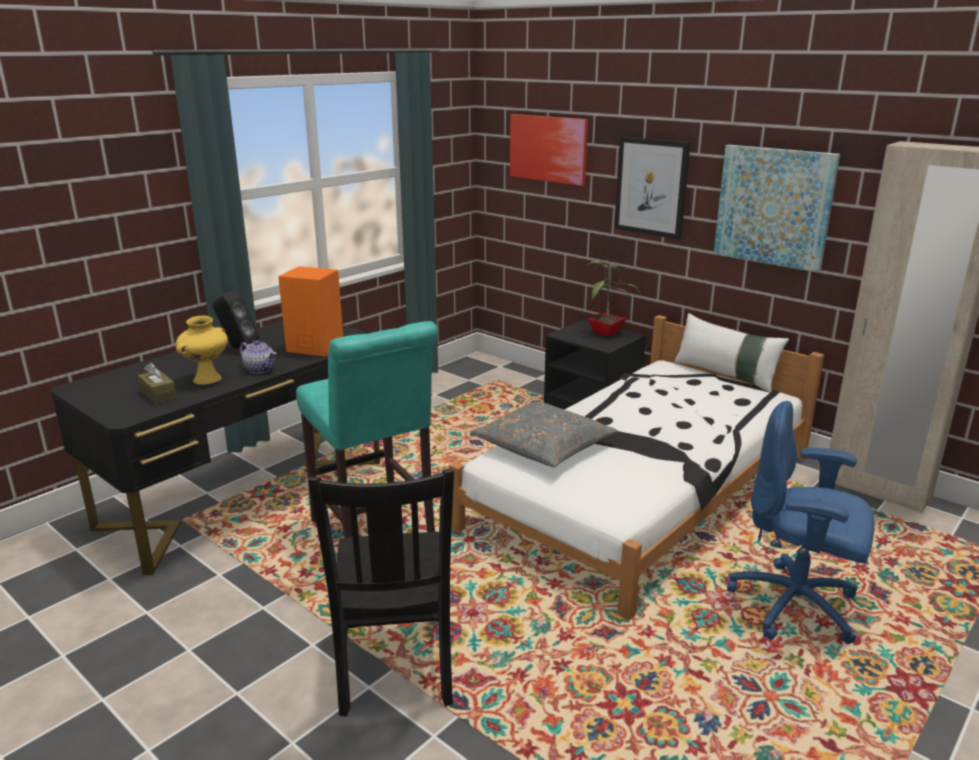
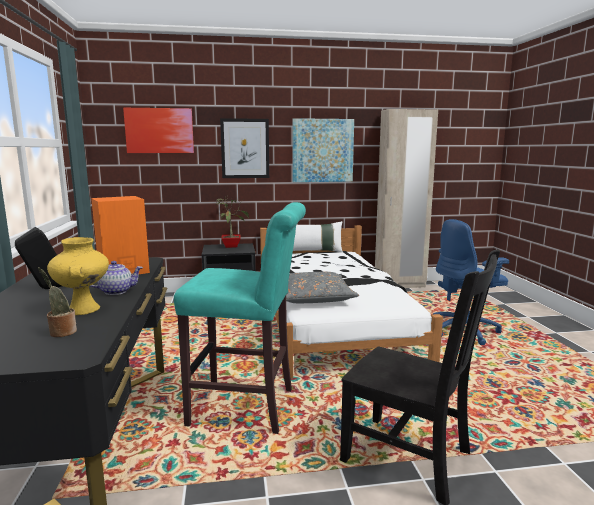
camera: 50 degrees left, 10 degrees down
brown tissue box [138,363,177,404] -> potted plant [38,267,77,337]

